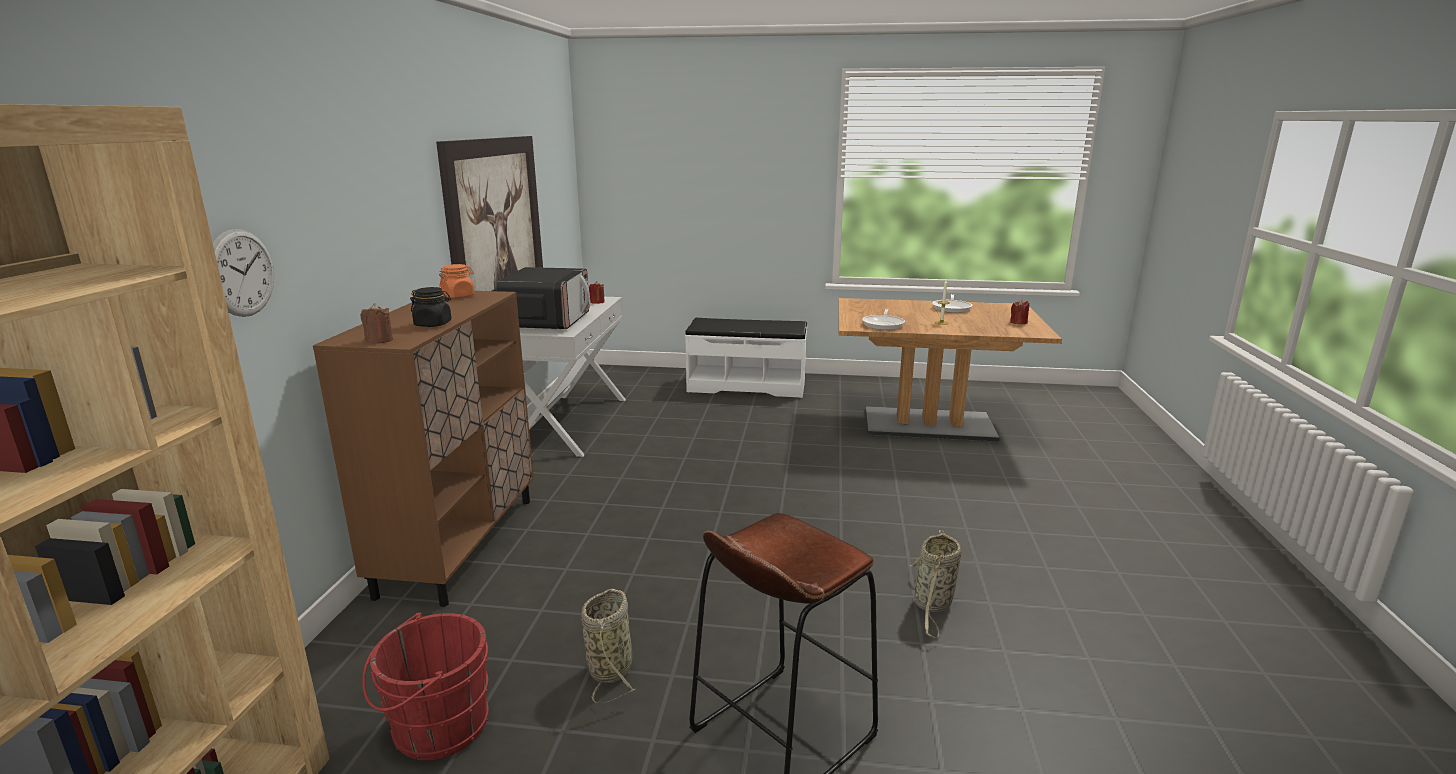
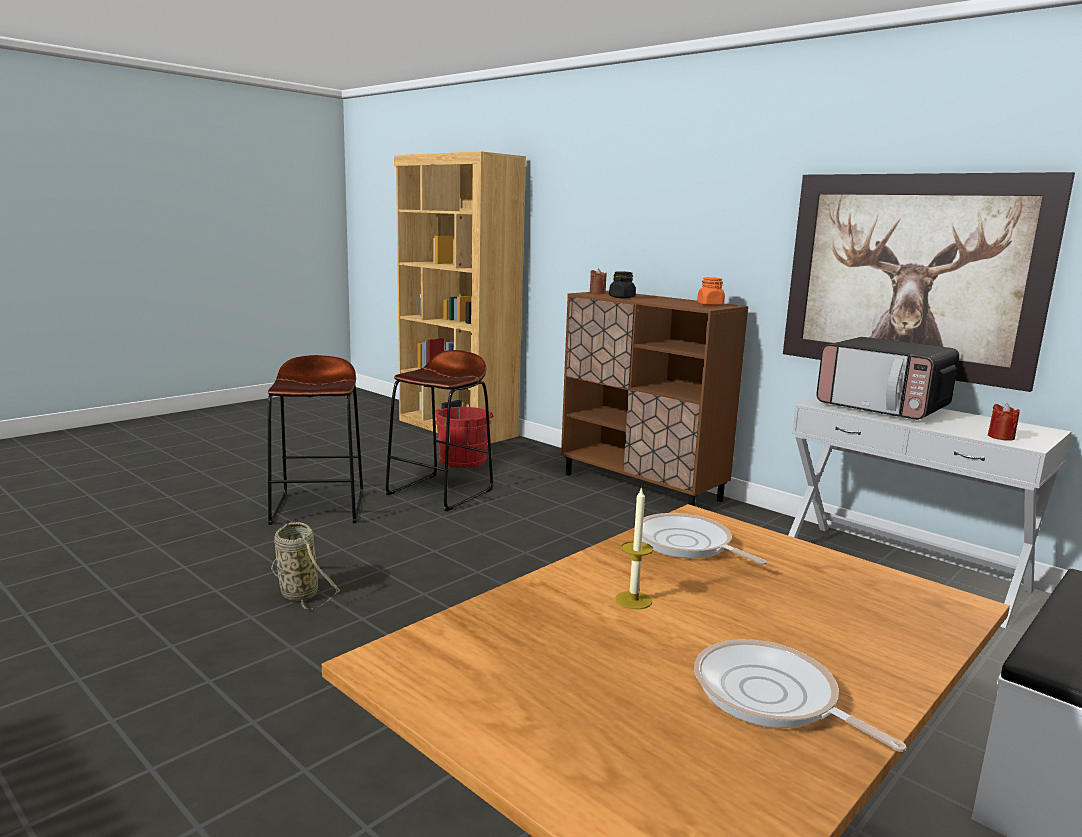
camera: 125 degrees right, 5 degrees down
wall clock [213,229,274,317] -> none
basket [581,589,635,704] -> brown stool [385,350,493,511]
red candle [1010,299,1029,324] -> none

